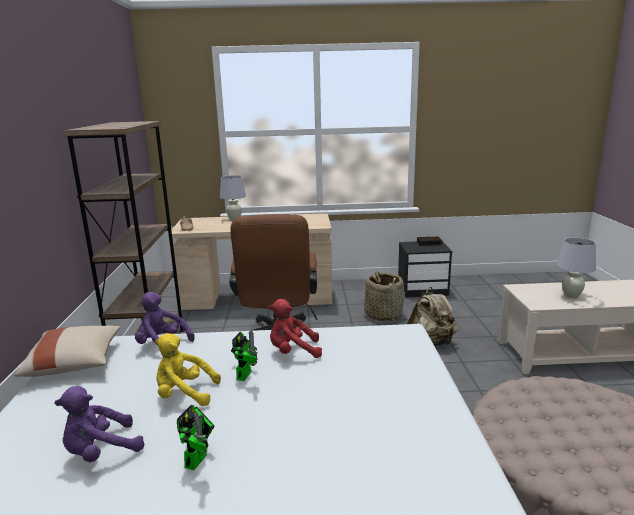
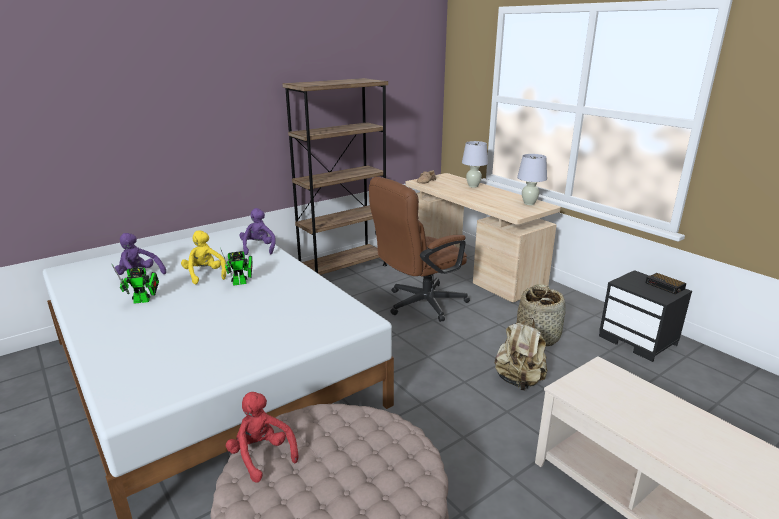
camera: 55 degrees right, 5 degrees up
beige pillow [14,326,120,377] -> none
red plush toy [269,299,322,358] -> red plush toy moved to [226,392,298,483]
white table lamp [557,238,596,299] -> white table lamp moved to [517,154,547,205]

